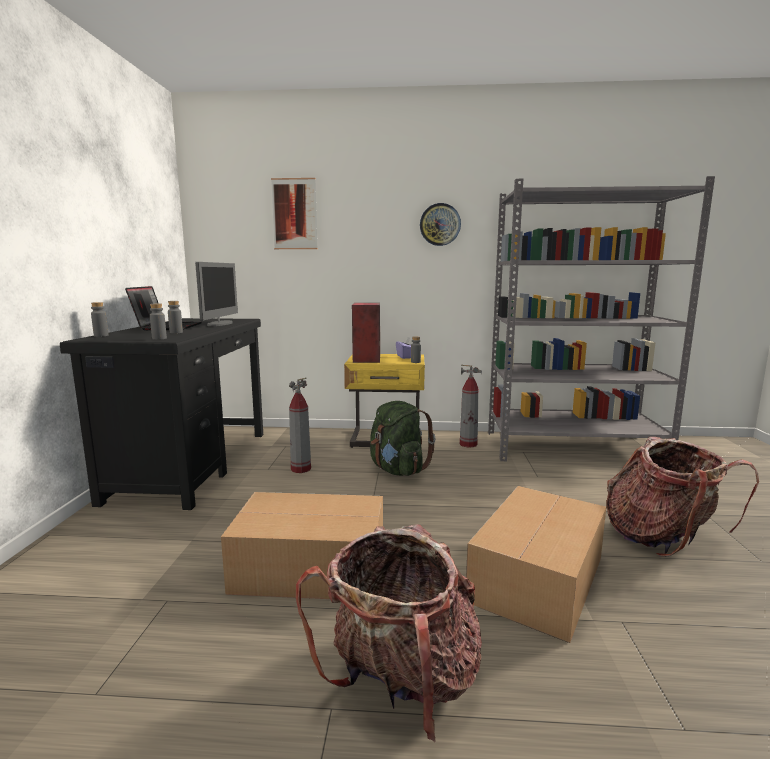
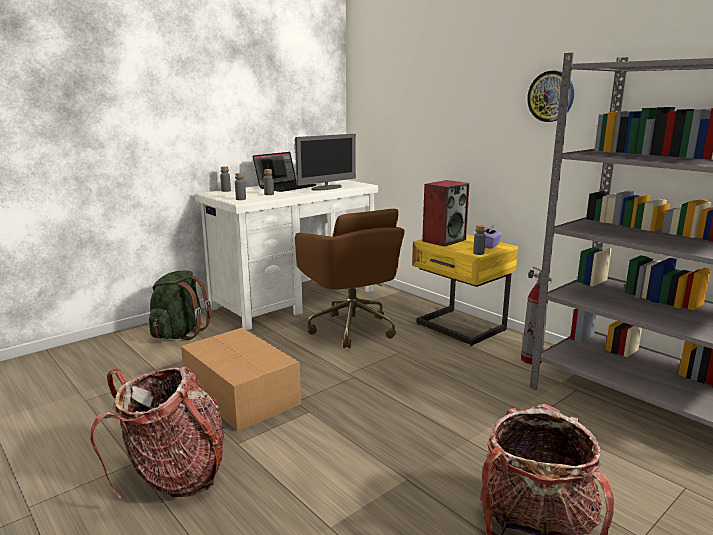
camera: 45 degrees right, 5 degrees up
black desk [60,318,263,510] -> white desk [195,180,378,330]
picture [271,178,318,249] -> none
fire extinguisher [289,377,311,473] -> brown office chair [295,209,405,348]
green backpack [370,401,435,476] -> green backpack moved to [149,270,212,340]
cardboard box [466,486,606,643] -> none

